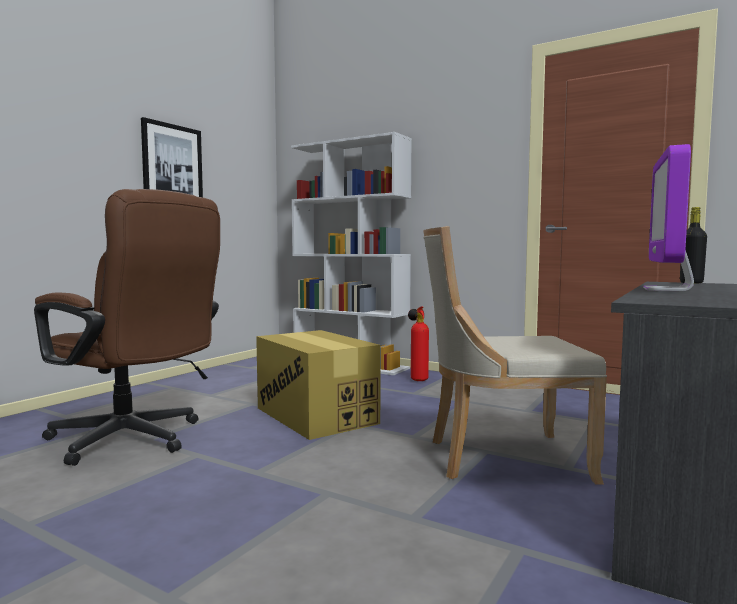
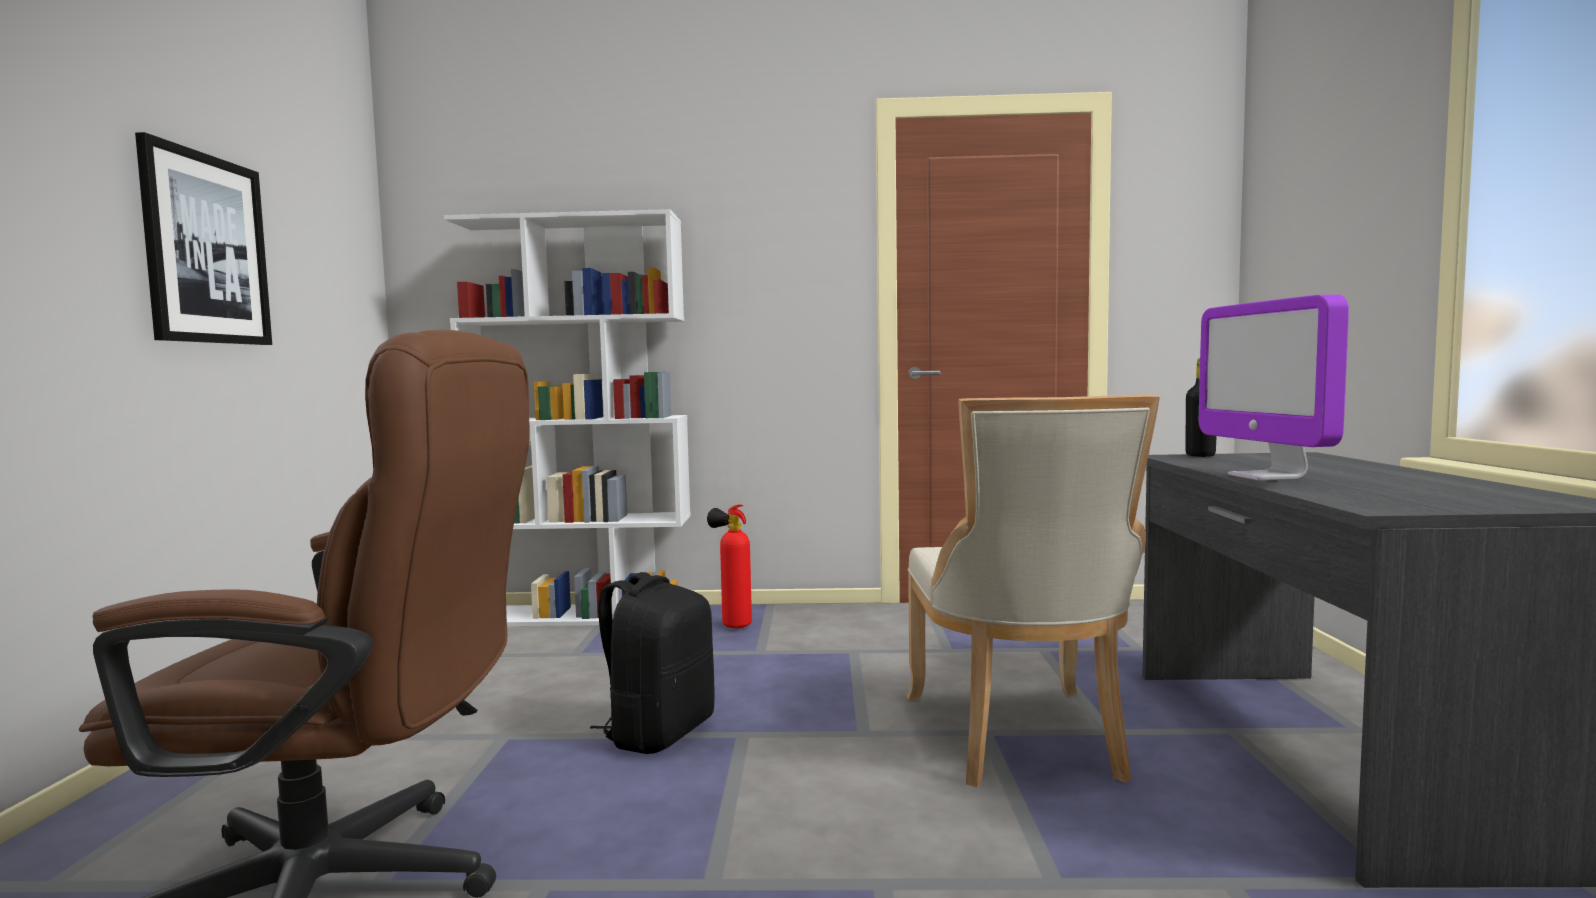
camera: 30 degrees left, 0 degrees up
cardboard box [256,330,381,440] -> black backpack [590,572,715,754]
beige chair [423,226,607,485] -> beige chair turned 60 degrees counterclockwise [907,395,1160,787]

